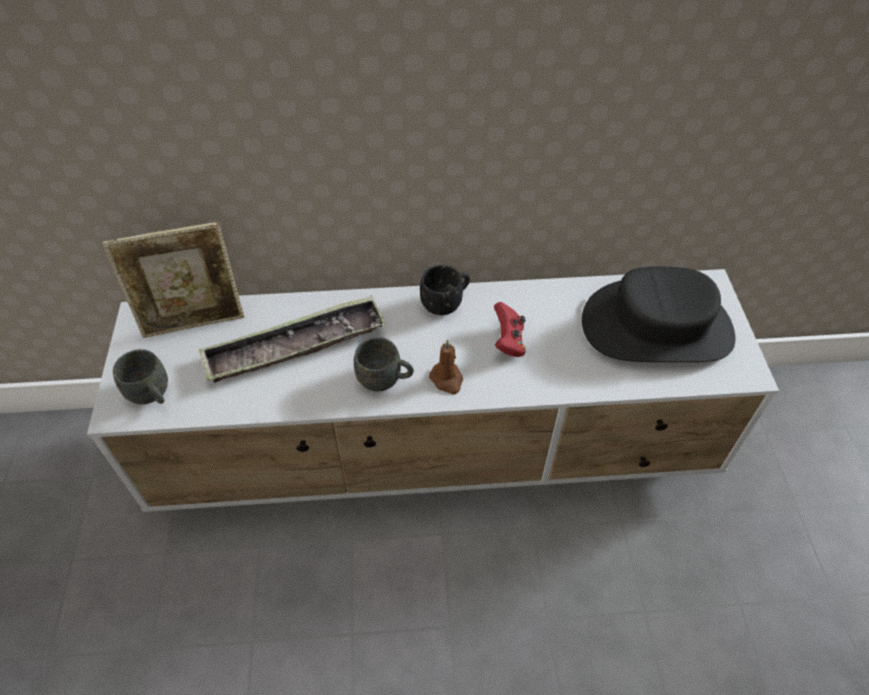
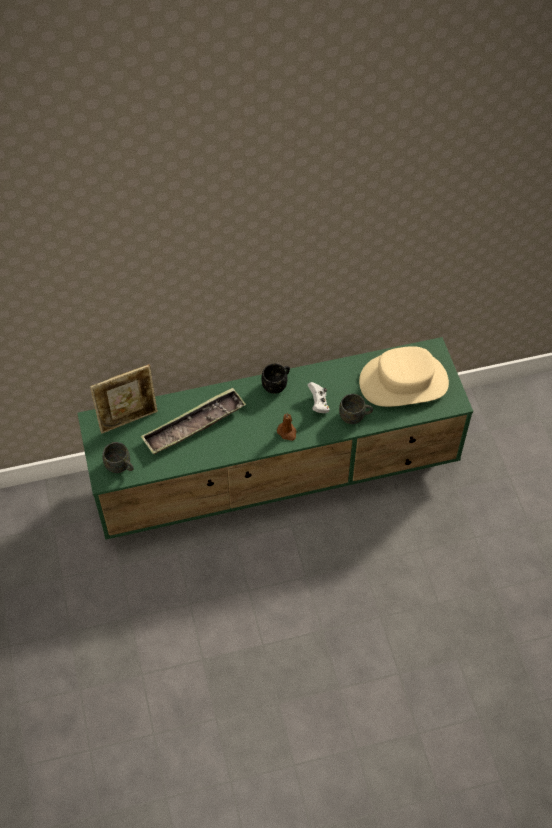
camera: 10 degrees left, 5 degrees up
white tv stand [87,269,779,512] -> green tv stand [77,337,473,540]
grey mug [354,337,414,392] -> grey mug moved to [339,394,373,424]
red game controller [494,302,526,357] -> white game controller [308,382,330,413]
black hat [582,267,735,362] -> beige hat [359,346,449,407]

